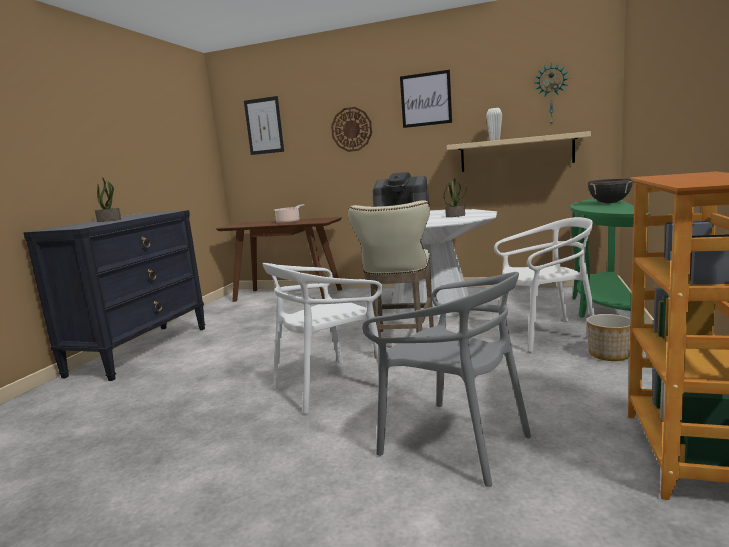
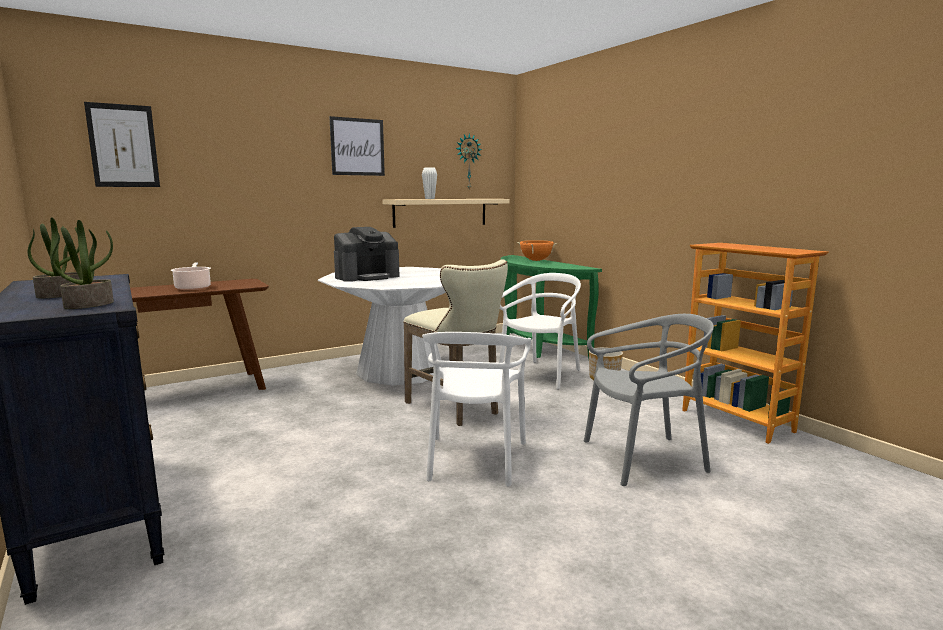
camera: 50 degrees left, 0 degrees up
wall clock [331,107,372,152] -> none
potted plant [443,178,466,217] -> potted plant moved to [51,220,114,309]
black cooking pot [588,178,633,203] -> orange cooking pot [517,240,557,261]

